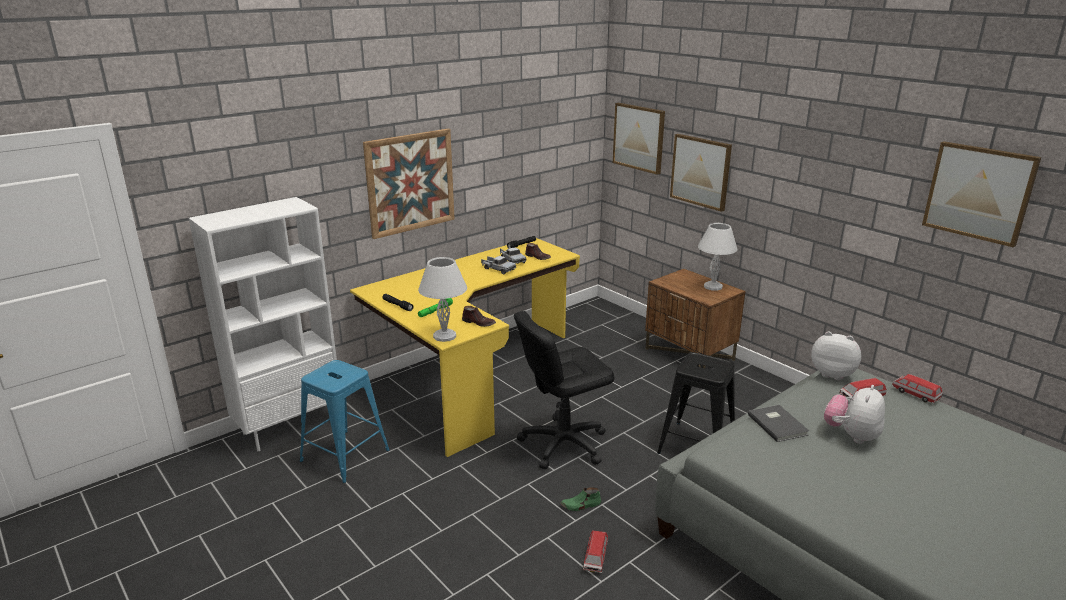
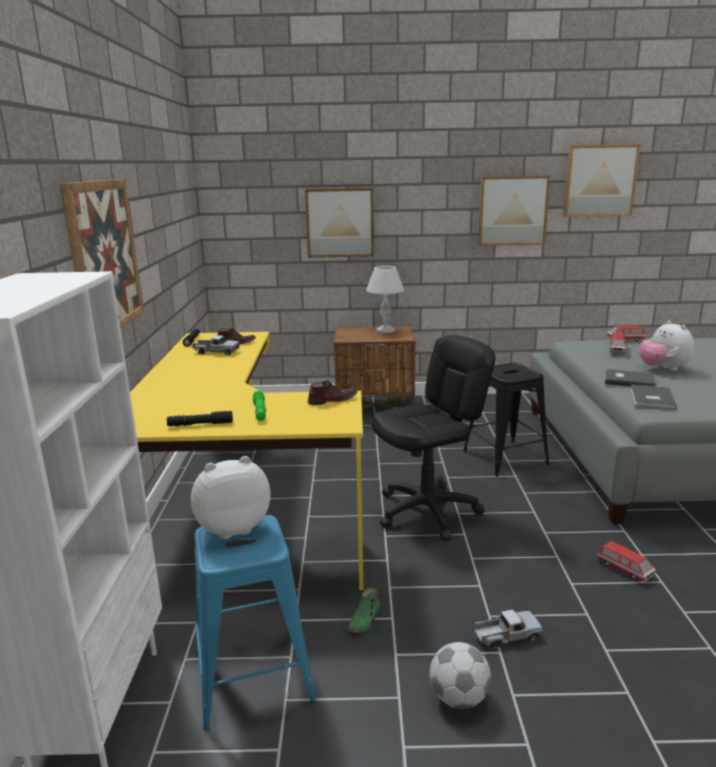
camera: 50 degrees left, 5 degrees down
white table lamp [418,257,467,342] -> none
toy truck [481,256,516,274] -> toy truck moved to [474,610,543,649]
black office chair [514,311,614,469] -> black office chair turned 135 degrees counterclockwise [372,335,495,541]
green shoe [560,487,601,511] -> green shoe moved to [347,586,380,633]
picture [613,103,665,175] -> picture moved to [478,175,550,246]
plush toy [811,331,861,380] -> plush toy moved to [191,456,270,539]
none -> football [430,642,491,709]
none -> grey book [630,385,677,410]

